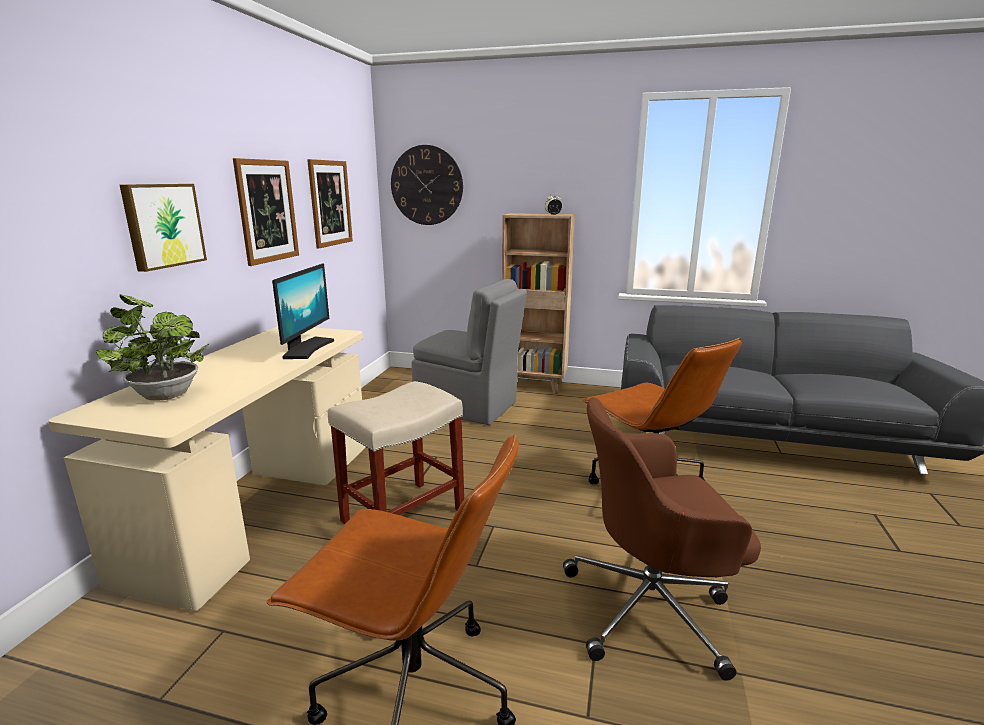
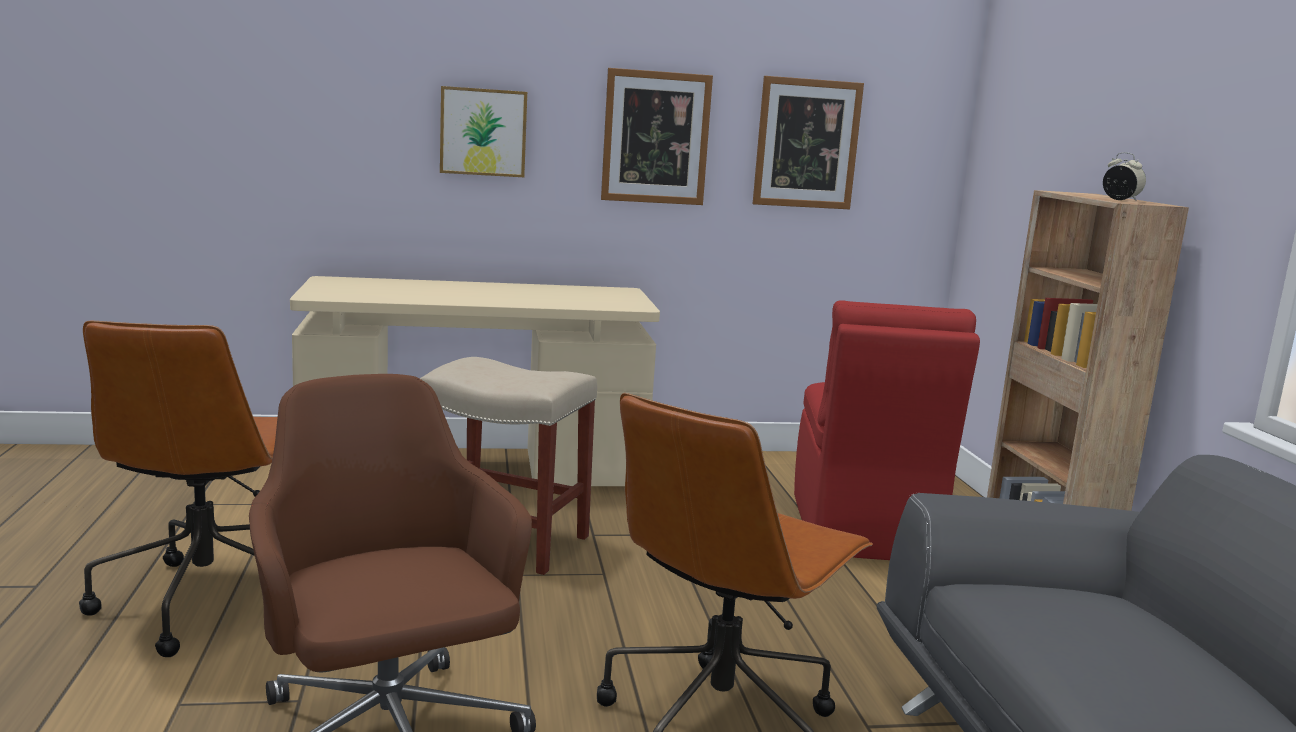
camera: 65 degrees right, 5 degrees down
potted plant [96,294,210,401] -> none
monitor [272,263,334,359] -> none
wall clock [391,145,463,225] -> none
grey chair [412,279,527,425] -> red chair [794,300,980,560]

